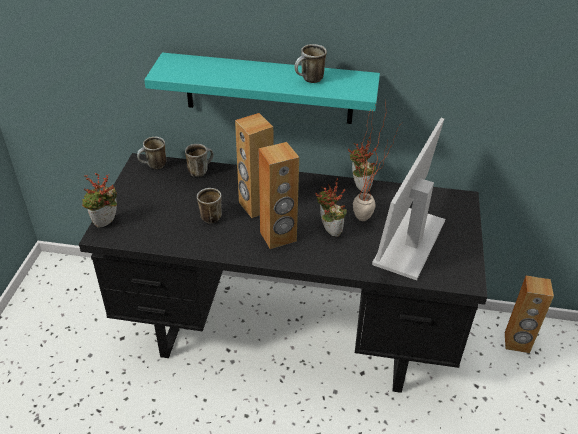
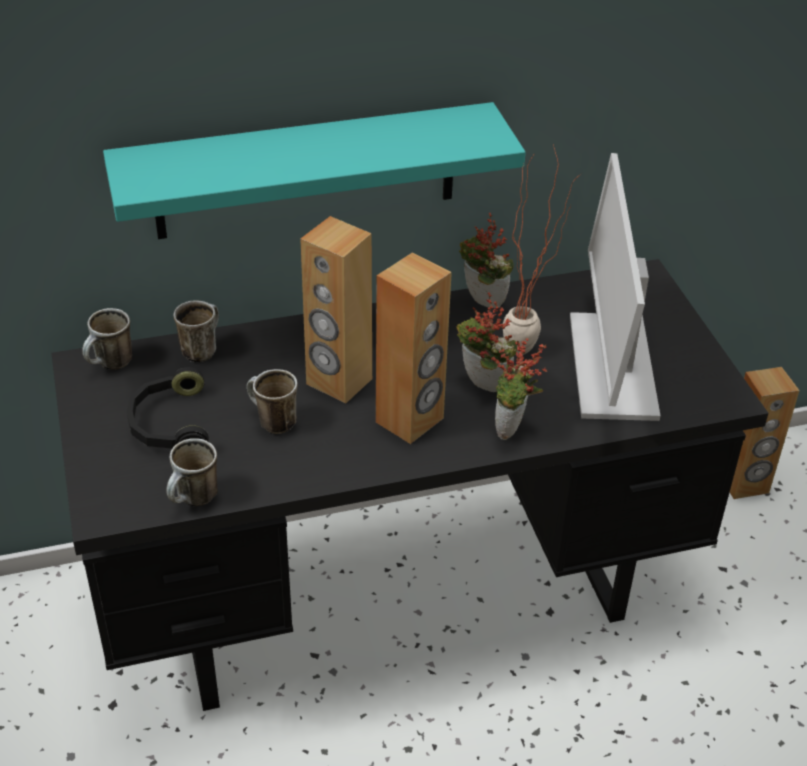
camera: 25 degrees left, 0 degrees up
potted plant [82,173,117,228] -> potted plant moved to [491,338,547,440]
mug [294,44,327,83] -> mug moved to [166,438,218,506]
none -> black headphones [127,367,209,449]

